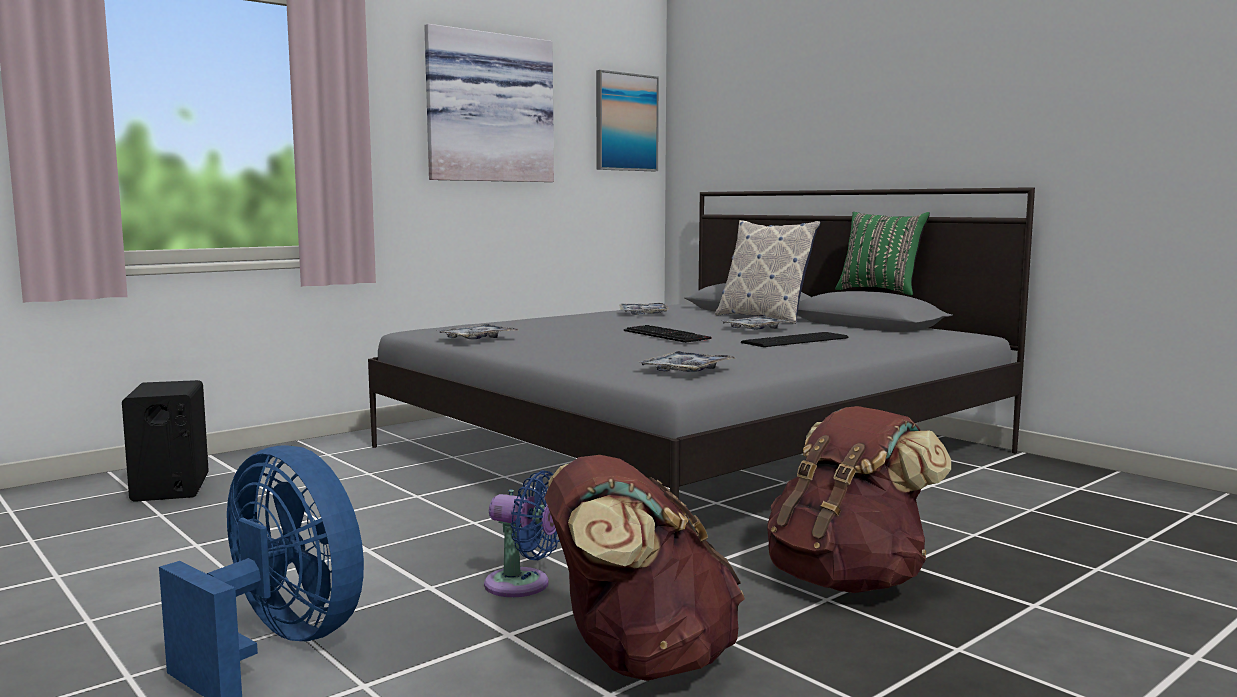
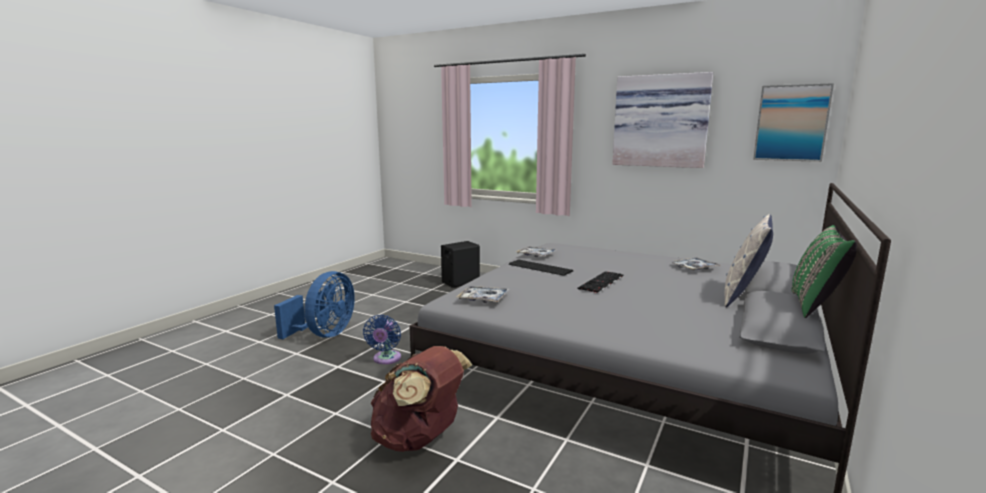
camera: 70 degrees right, 5 degrees up
brown backpack [545,455,745,681] -> none
tray [722,316,796,329] -> none
keyboard [741,332,848,347] -> keyboard moved to [509,259,574,276]

